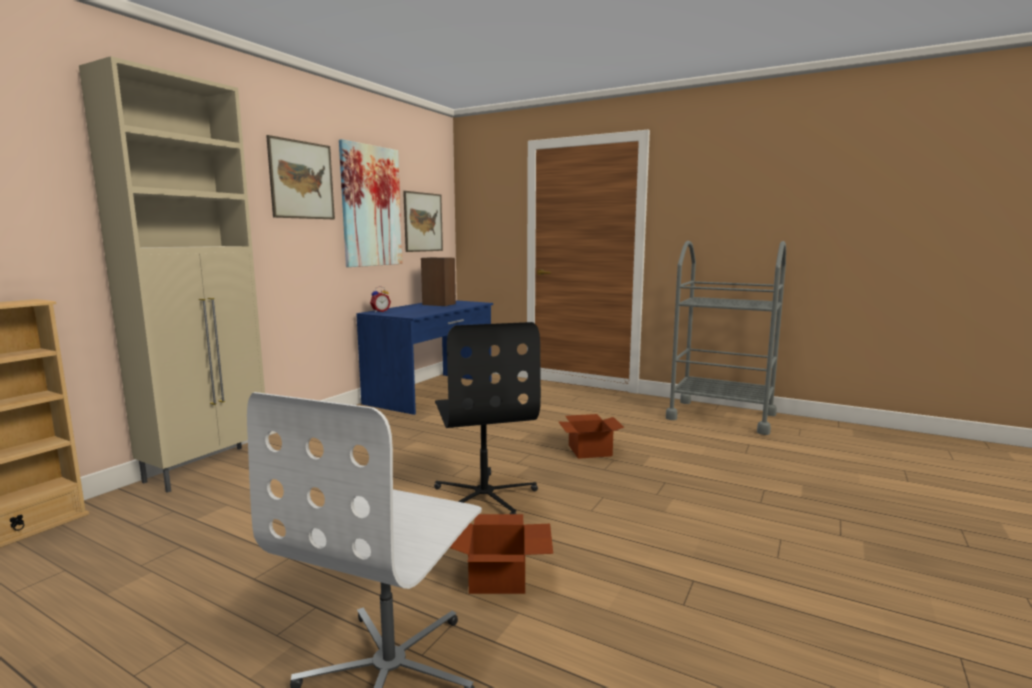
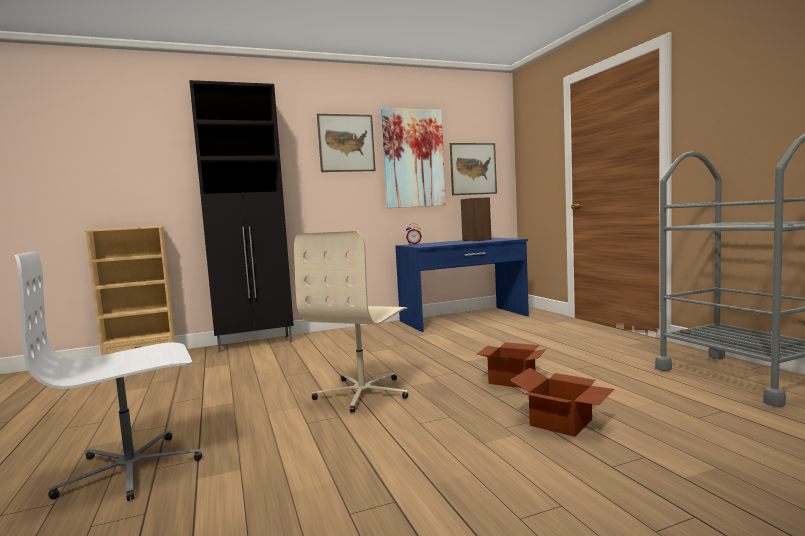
camera: 40 degrees right, 5 degrees down
beige cabinet [79,56,265,493] -> black cabinet [189,80,294,353]
black office chair [434,322,541,514] -> beige office chair [294,231,408,413]
cardboard box [449,514,553,594] -> cardboard box moved to [510,368,615,437]

